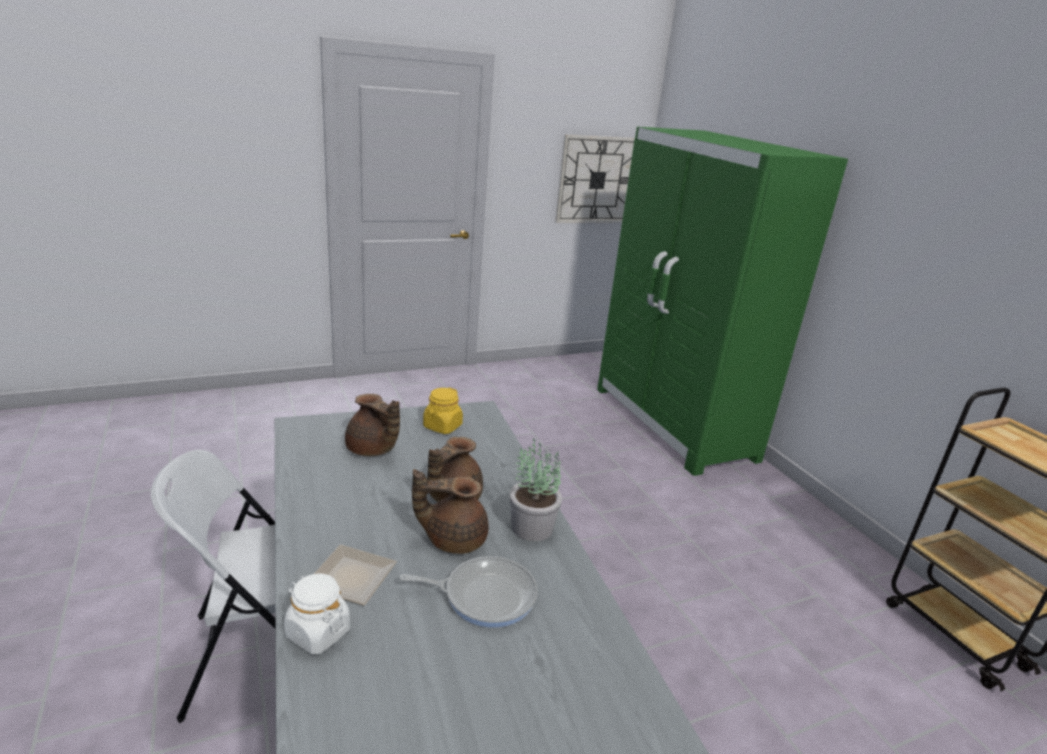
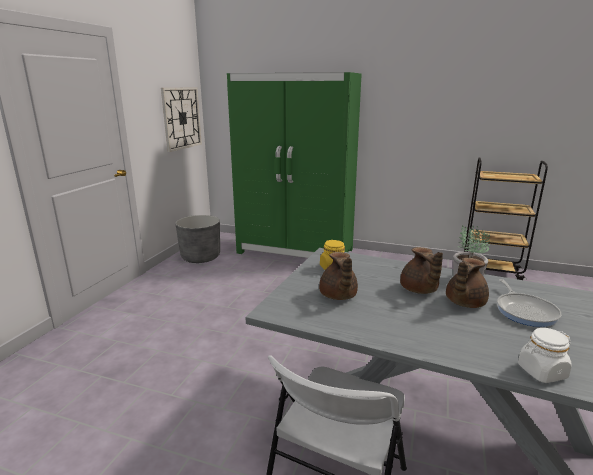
camera: 45 degrees left, 5 degrees down
plate [314,544,397,606] -> none
brown teapot [345,394,400,456] -> brown teapot turned 90 degrees clockwise [319,252,358,300]
frying pan [400,556,538,628] -> frying pan turned 135 degrees clockwise [497,279,561,327]
none -> grey planter [175,215,220,263]

